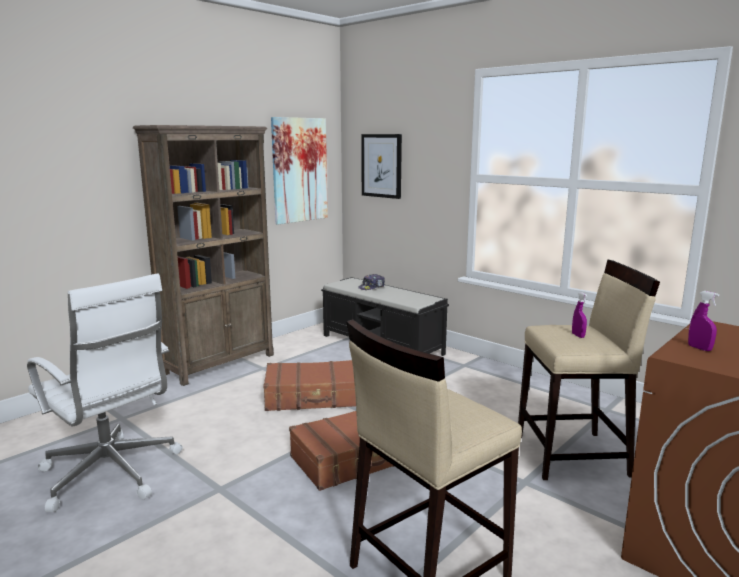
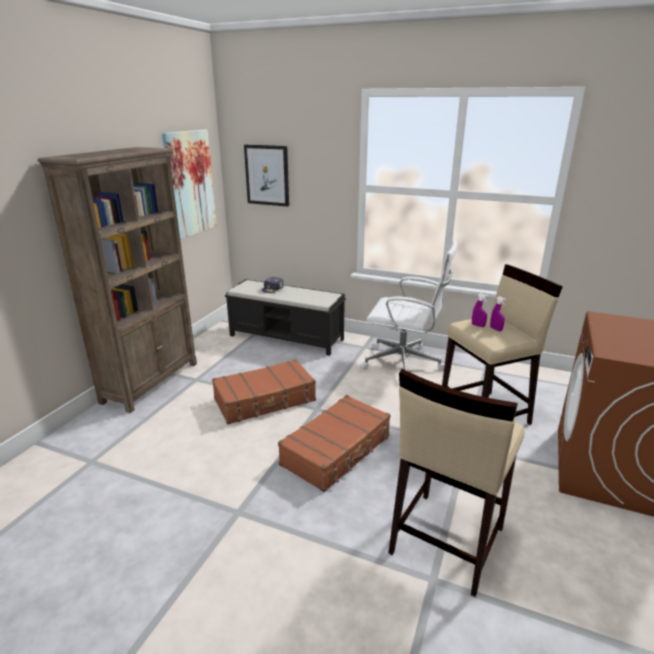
camera: 20 degrees left, 10 degrees up
white office chair [27,273,183,512] -> white office chair moved to [360,239,457,371]
purple spray bottle [688,291,719,351] -> purple spray bottle moved to [472,293,488,327]

